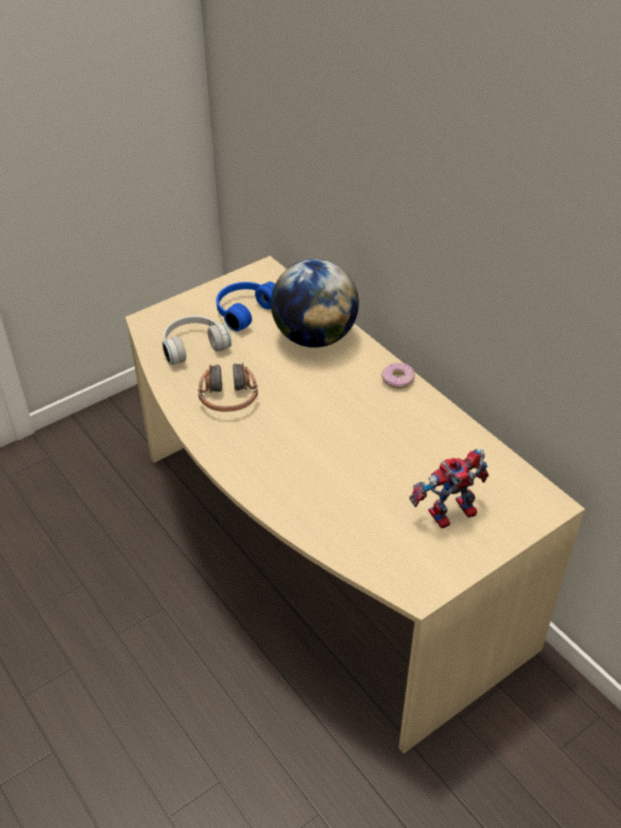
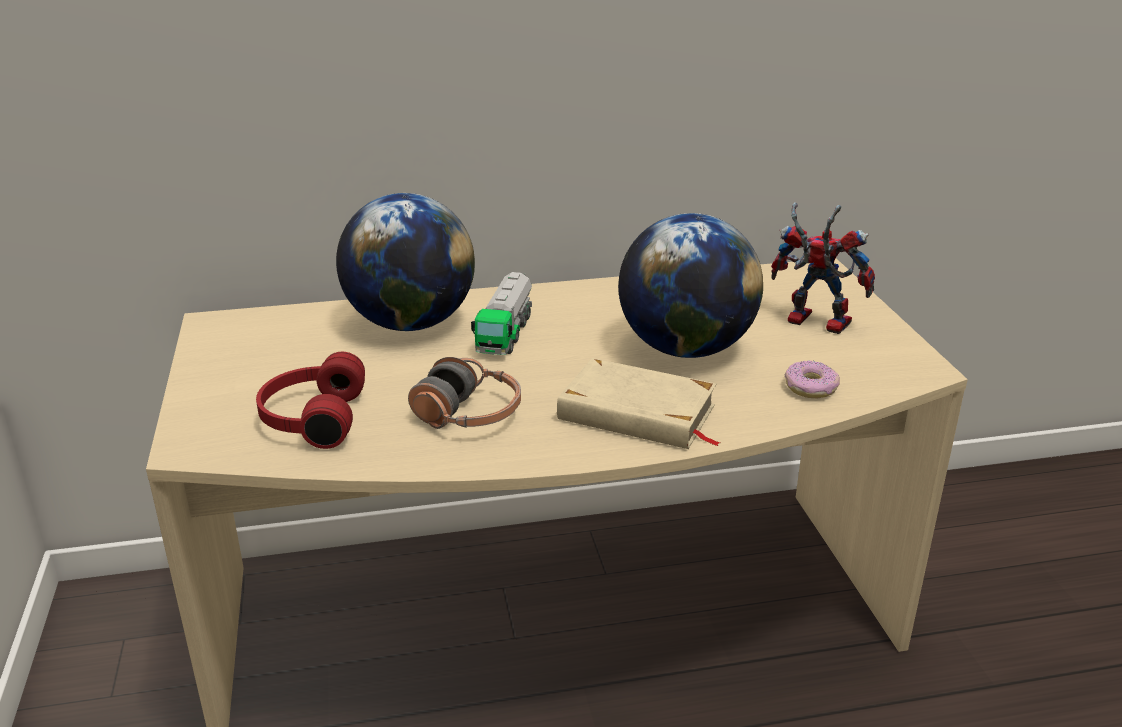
camera: 65 degrees left, 15 degrees down
white headphones [162,316,232,365] -> red headphones [256,352,365,449]
blue headphones [216,282,275,332] -> none
donut [381,363,415,389] -> donut moved to [785,361,840,398]
toy robot [409,448,489,528] -> toy robot turned 120 degrees clockwise [771,202,875,334]
none -> toy truck [471,272,532,355]
none -> beige book [557,358,720,449]
none -> globe [618,213,763,358]

